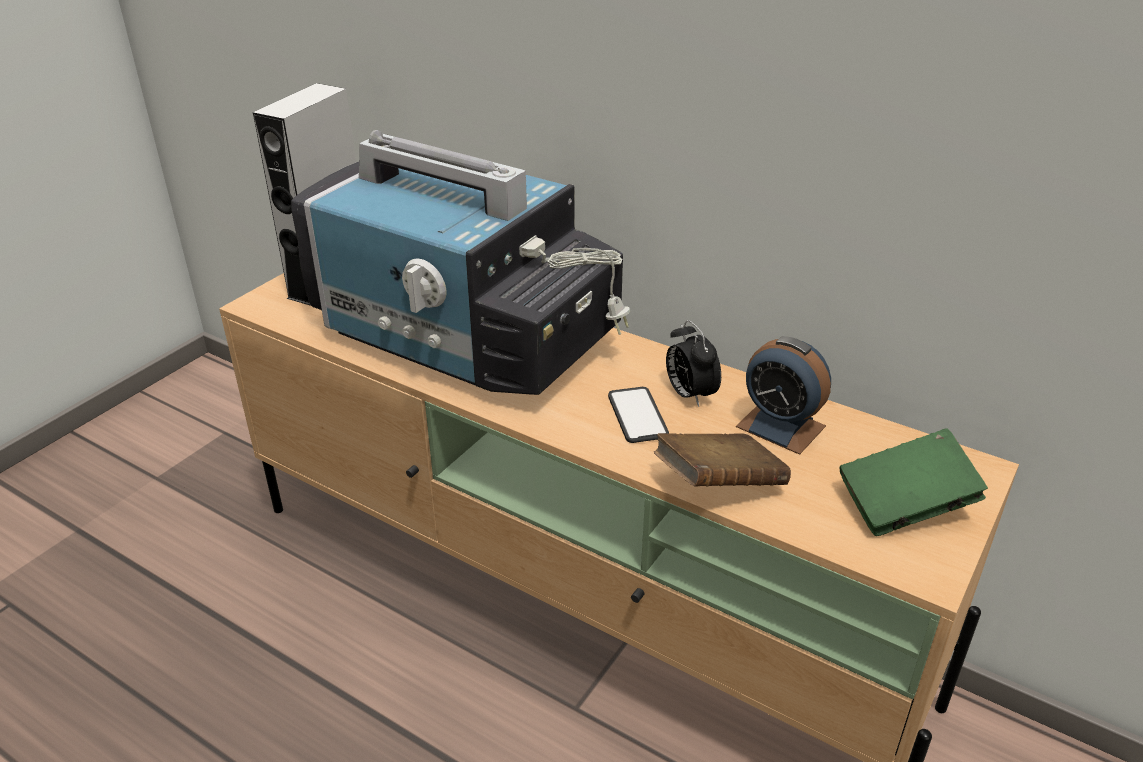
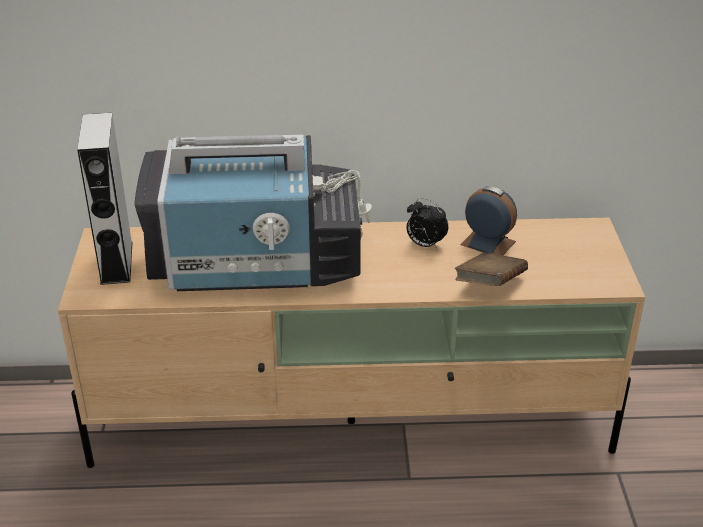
camera: 35 degrees left, 0 degrees up
phone [608,387,669,443] -> none
alarm clock [736,336,831,455] -> alarm clock turned 150 degrees counterclockwise [460,186,517,255]
green book [840,428,988,536] -> none

